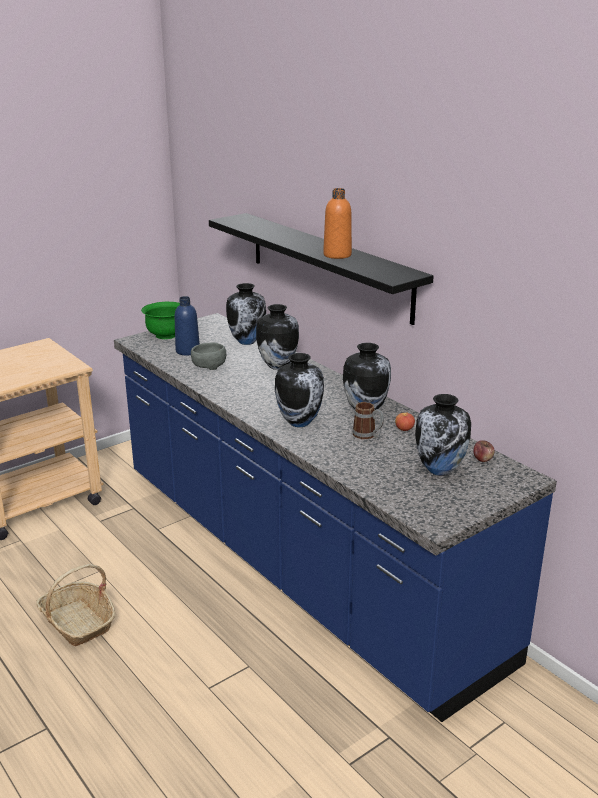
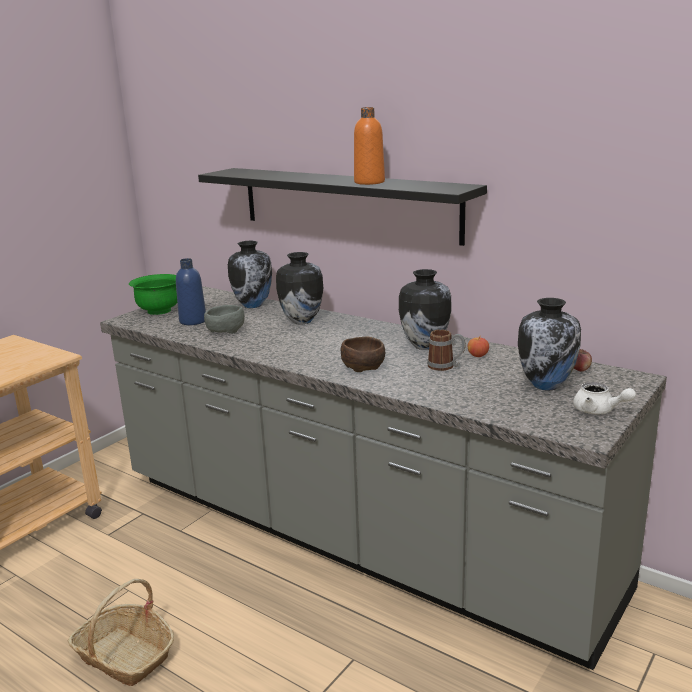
camera: 15 degrees left, 5 degrees down
blue counter [114,313,557,722] -> grey counter [100,286,667,670]
vase [275,353,324,427] -> brown bowl [341,336,385,372]
none -> white teapot [573,382,636,414]

